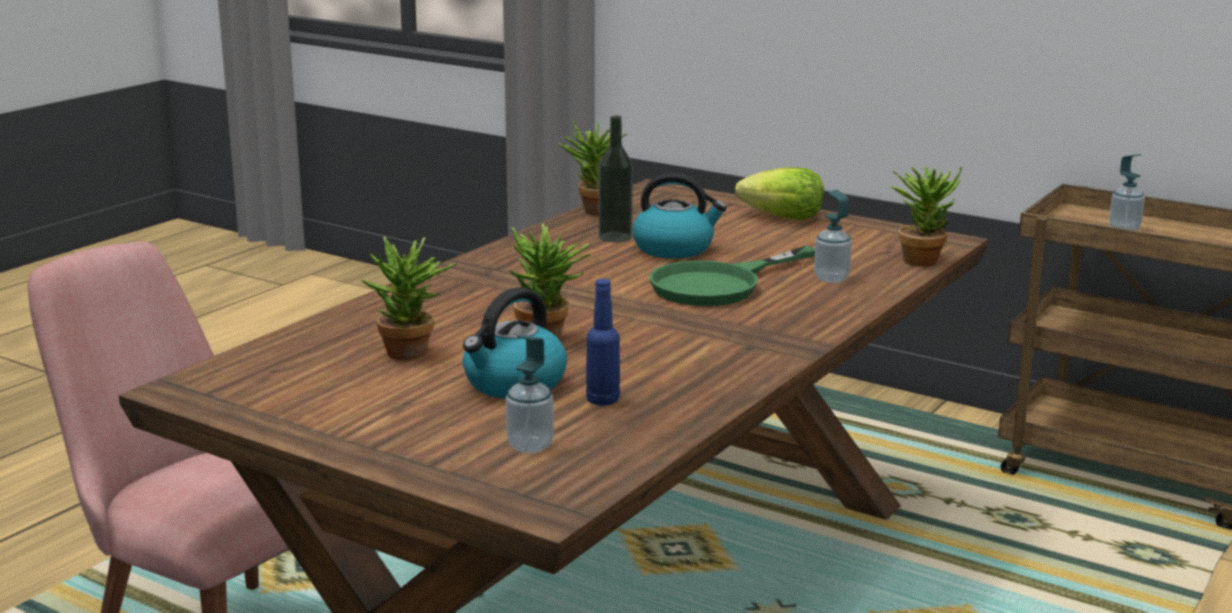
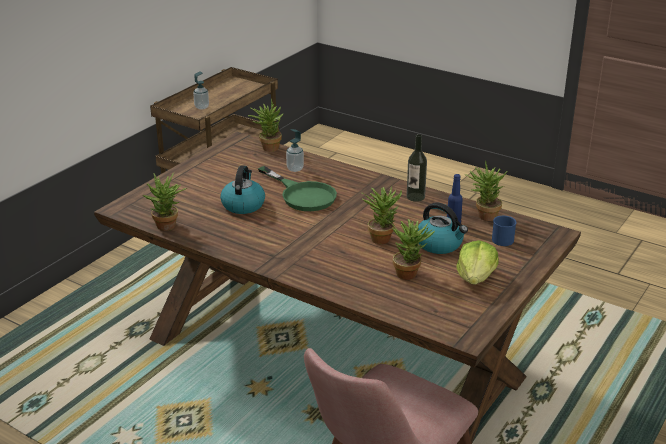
camera: 90 degrees left, 10 degrees up
soap dispenser [506,335,554,453] -> blue mug [492,216,517,246]
bottle [599,115,633,242] -> bottle moved to [406,134,427,202]
lettuce [735,168,824,220] -> lettuce moved to [456,240,499,285]
none -> potted plant [465,160,508,221]

